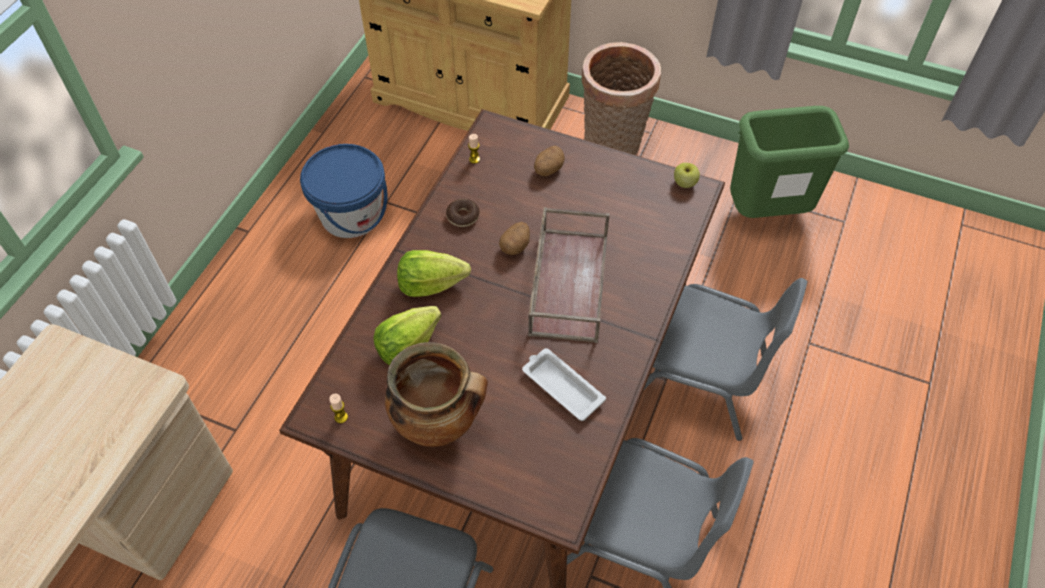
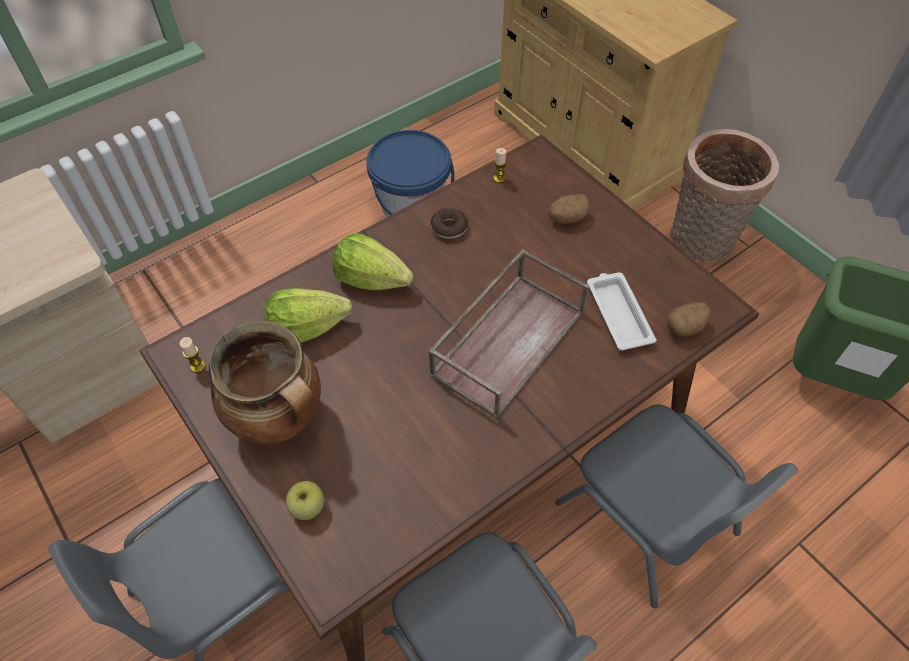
camera: 30 degrees right, 0 degrees up
potato [499,222,530,255] -> potato moved to [667,302,711,337]
white tray [522,348,606,421] -> white tray moved to [587,272,657,351]
apple [674,163,700,188] -> apple moved to [286,481,324,520]

